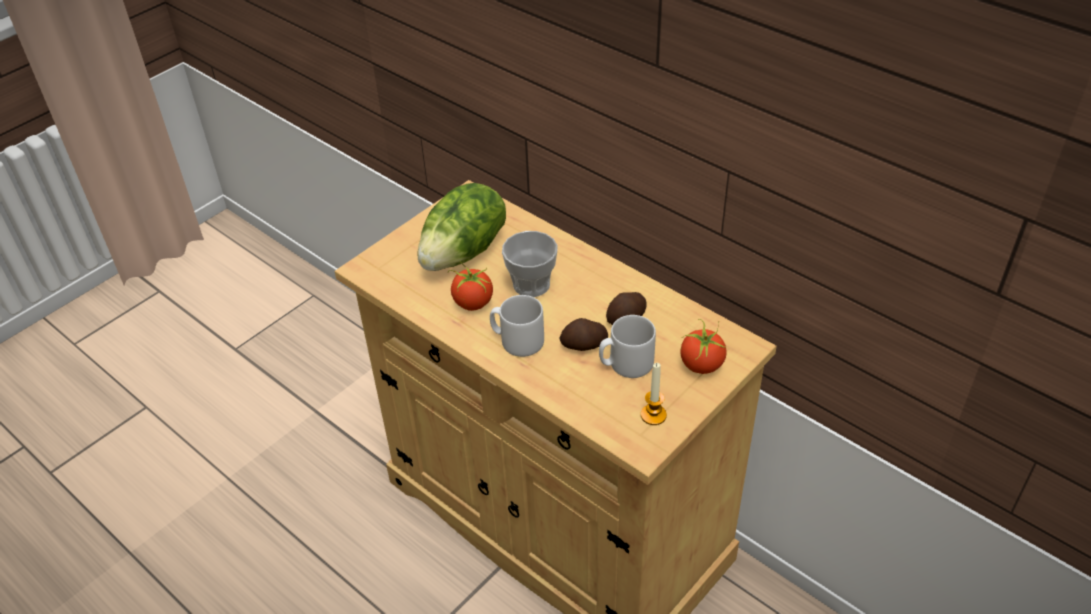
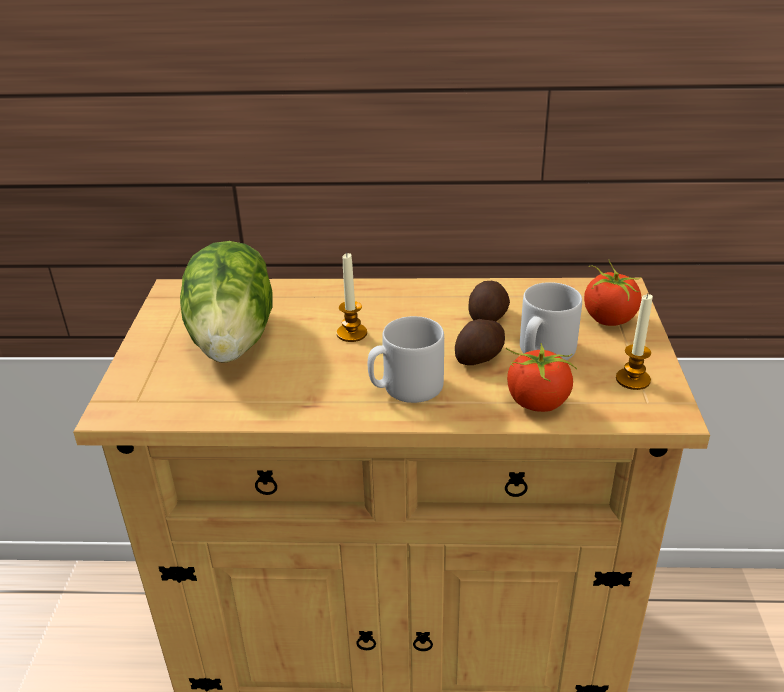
camera: 40 degrees left, 10 degrees down
tomato [448,260,493,311] -> tomato moved to [506,343,577,412]
cup [502,231,558,297] -> candle [337,253,367,342]

